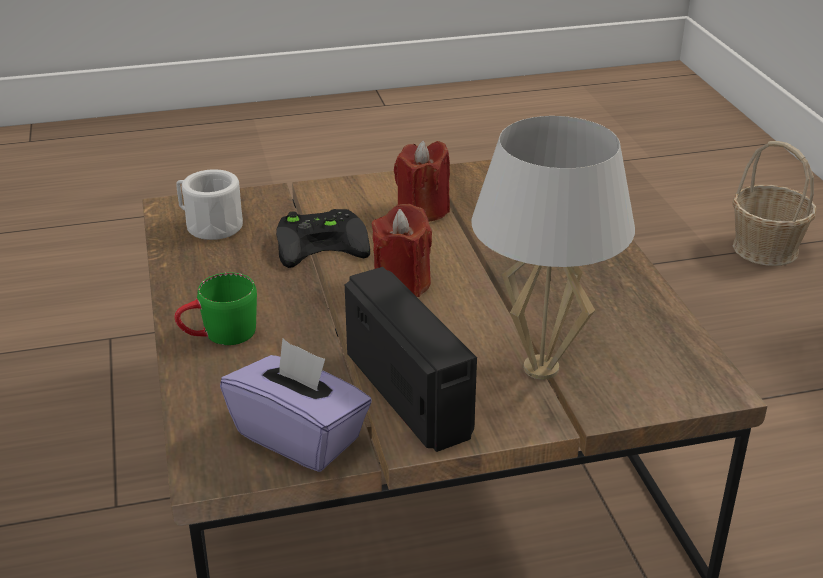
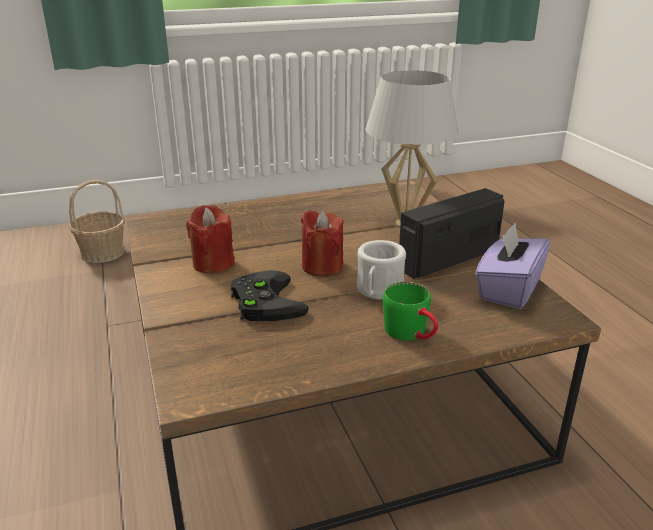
camera: 95 degrees left, 5 degrees down
white mug [176,169,243,240] -> white mug moved to [357,240,406,300]

